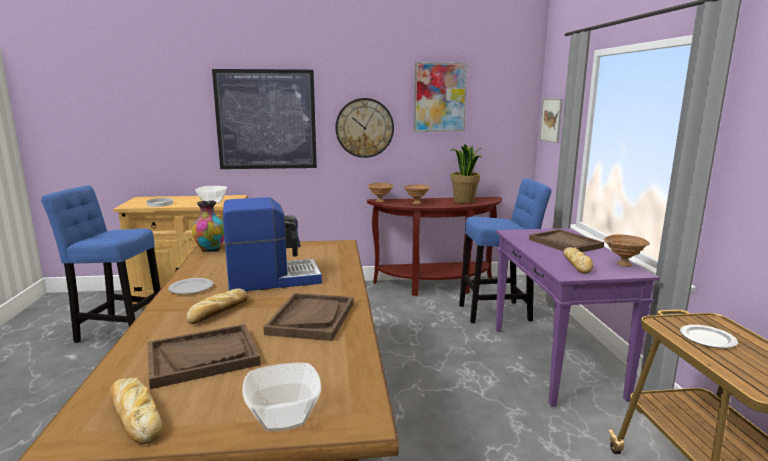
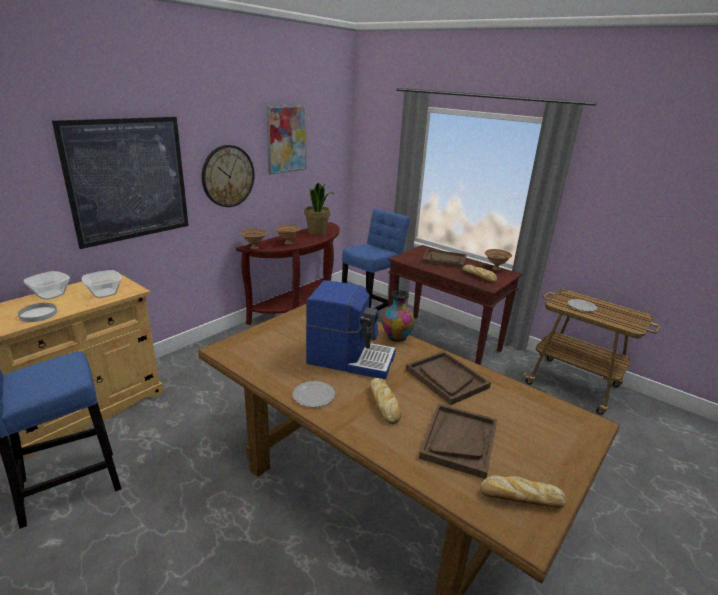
camera: 45 degrees left, 10 degrees up
vase [192,200,224,252] -> vase moved to [382,290,415,342]
coffee machine [223,197,322,291] -> coffee machine turned 75 degrees clockwise [306,280,396,380]
bowl [242,363,321,432] -> bowl moved to [24,271,70,300]
purple console table [496,228,660,407] -> brown console table [388,245,522,365]
picture [539,98,563,143] -> none

